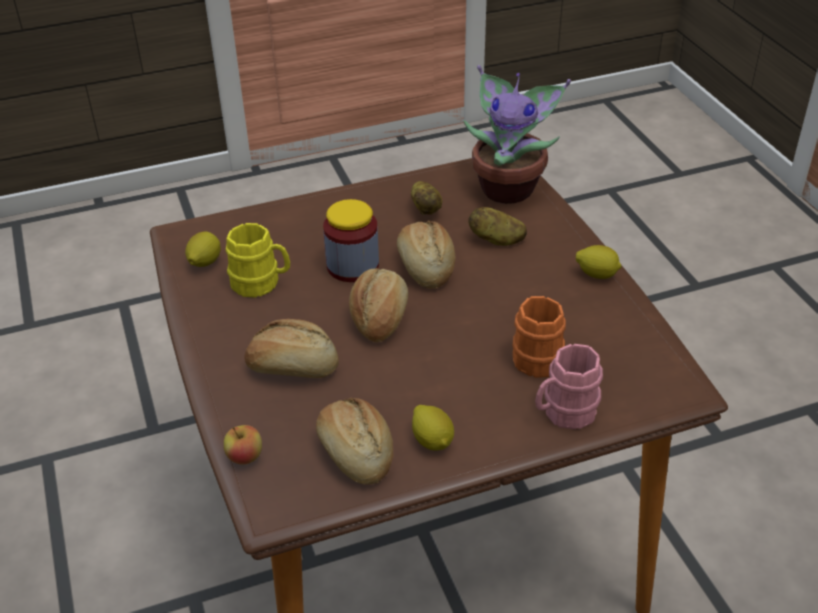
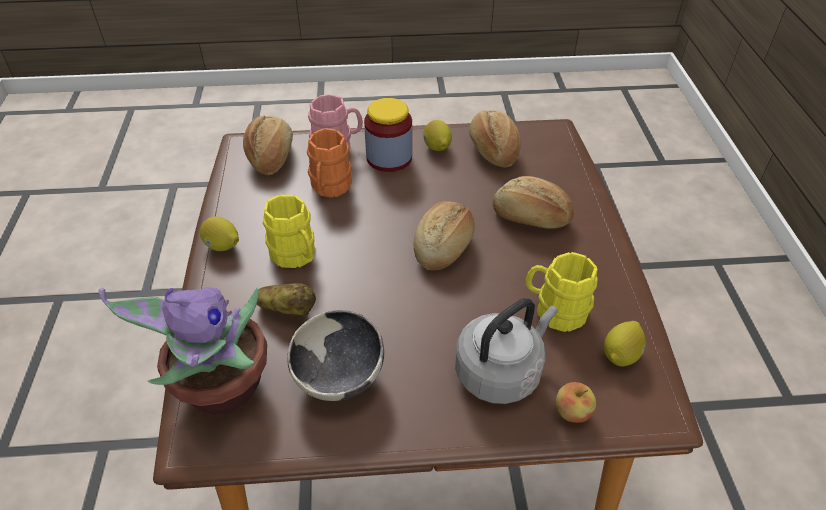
camera: 165 degrees left, 5 degrees up
apple [224,425,262,464] -> apple moved to [556,382,596,423]
jar [323,199,379,282] -> jar moved to [364,98,412,172]
bread [397,221,455,289] -> bread moved to [243,116,293,175]
potato [411,181,442,215] -> bowl [287,310,384,401]
none -> yellow mug [263,195,315,268]
none -> grey kettle [455,298,558,404]

